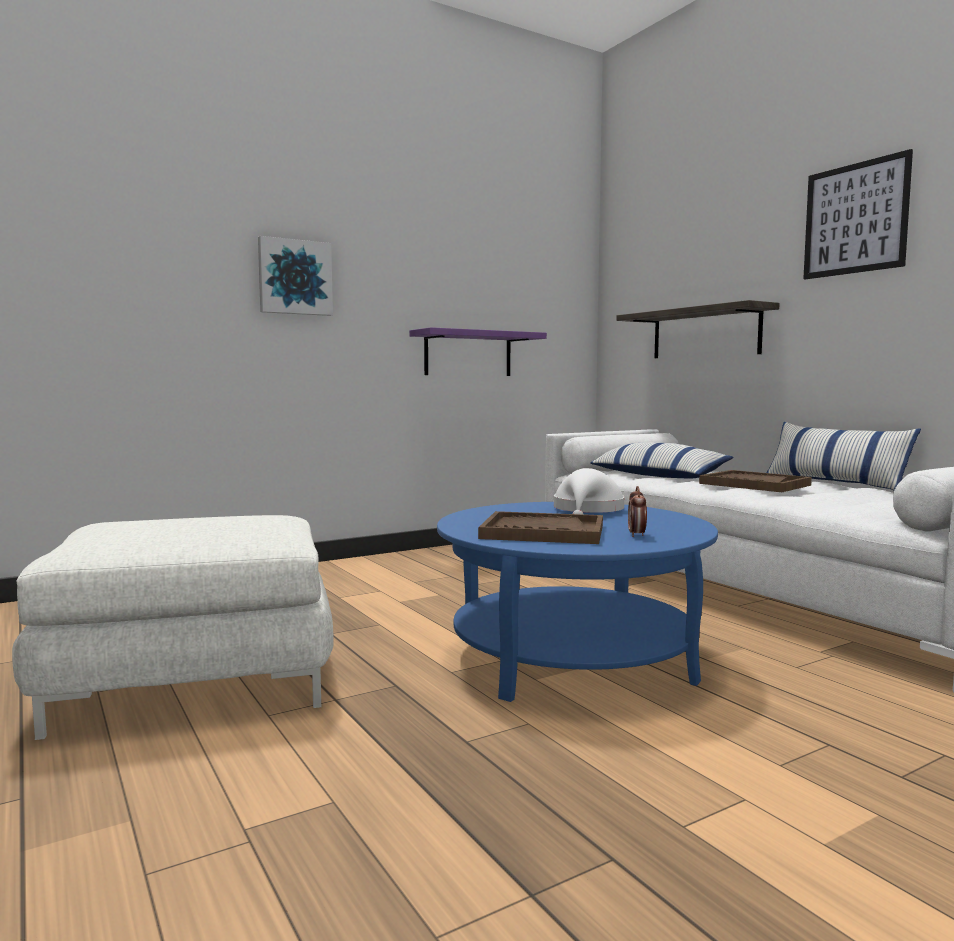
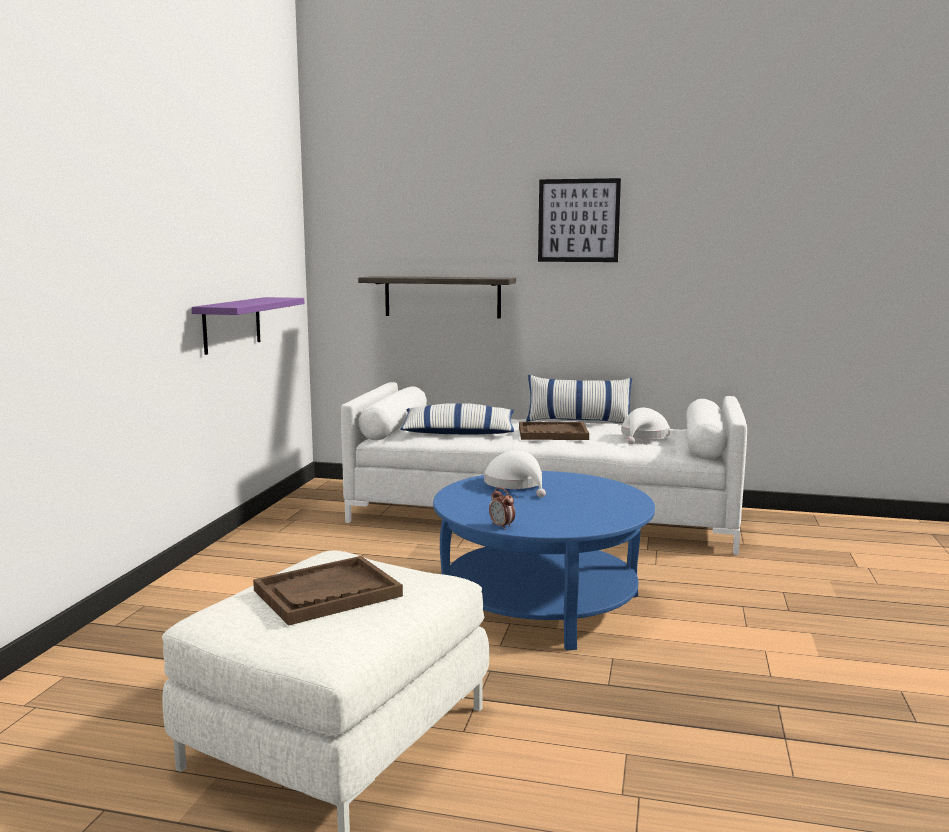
camera: 45 degrees left, 5 degrees up
picture [258,236,333,316] -> none
brown tray [478,511,603,544] -> brown tray moved to [253,556,403,626]
alarm clock [628,486,647,537] -> alarm clock moved to [489,488,515,530]
none -> white hat [621,408,670,444]

